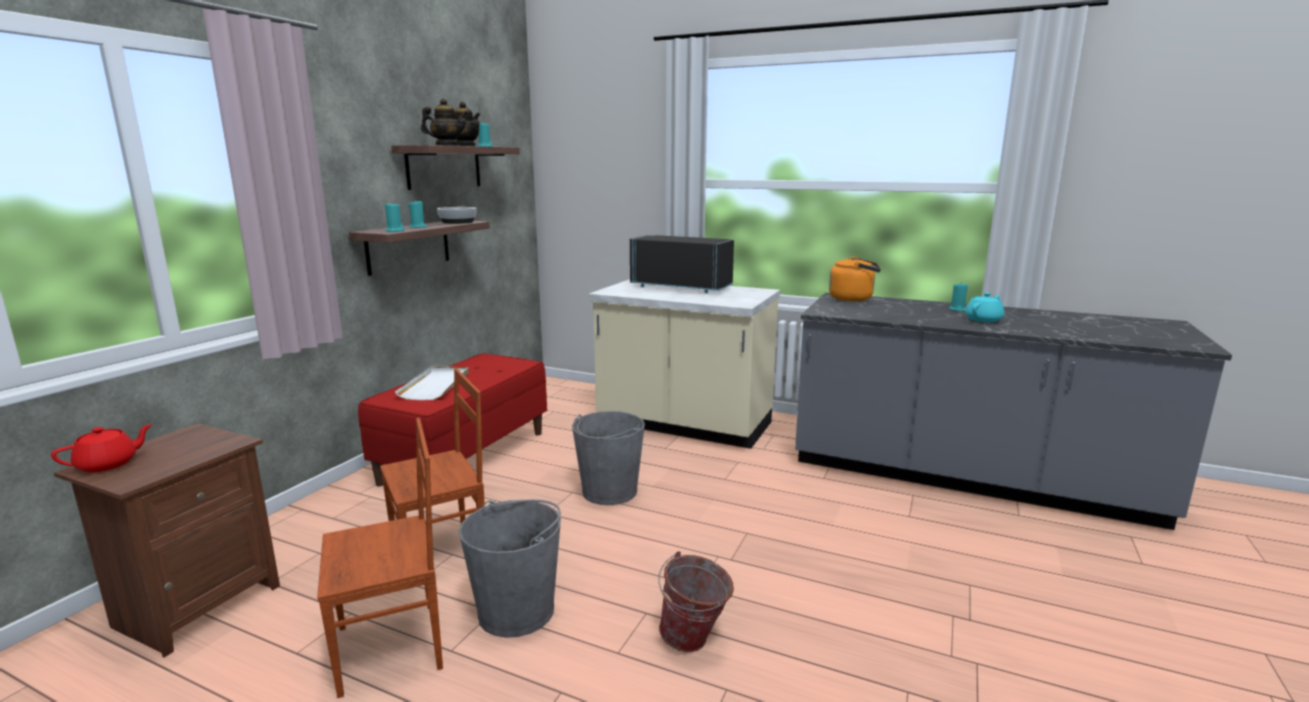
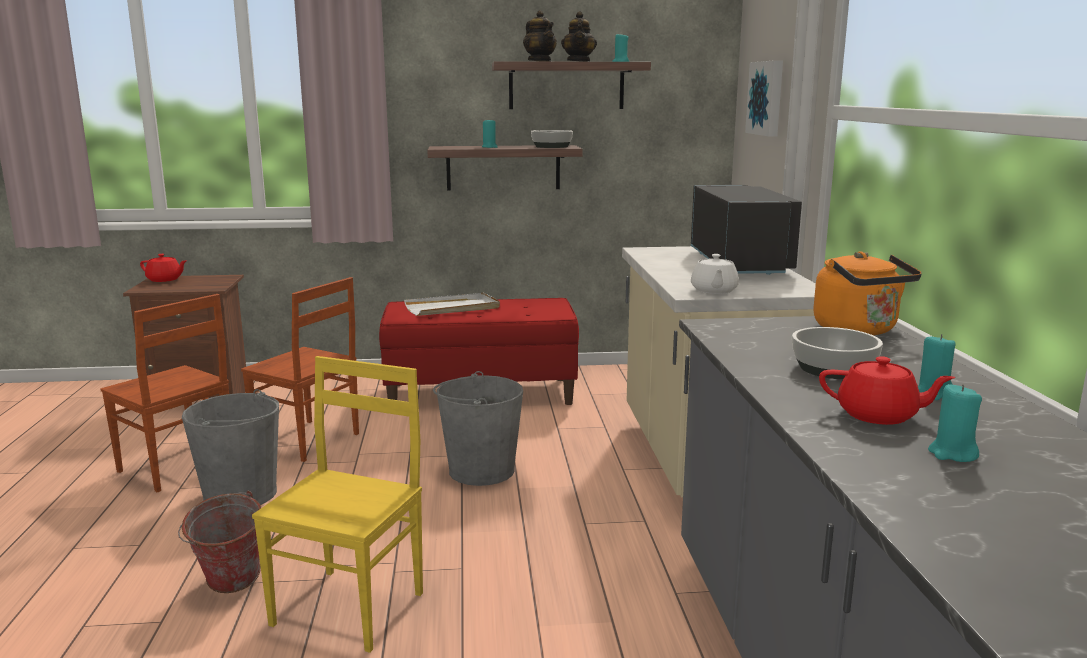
camera: 60 degrees right, 0 degrees up
turquoise candle [385,203,404,232] -> turquoise candle moved to [928,384,982,462]
turquoise teapot [965,293,1004,322] -> red teapot [819,356,955,425]
none -> yellow chair [252,356,423,653]
none -> white teapot [691,254,739,294]
none -> picture [745,60,783,137]
none -> bowl [792,327,883,379]

